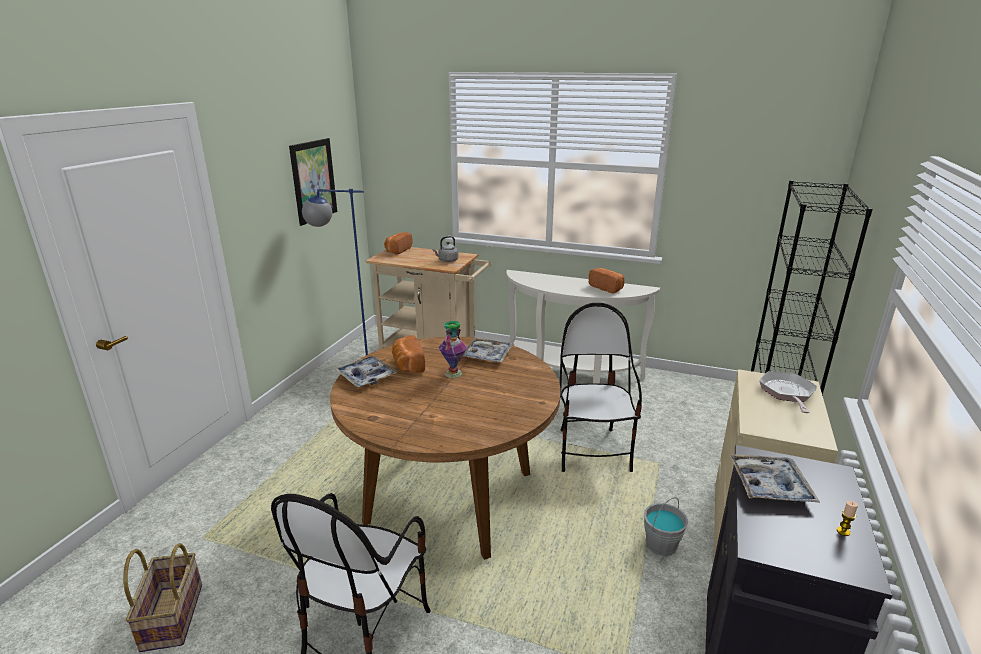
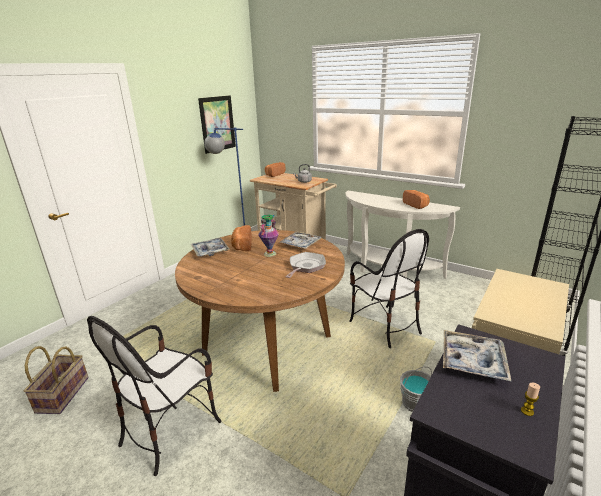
camera: 15 degrees right, 0 degrees up
chair [560,303,642,472] -> chair turned 135 degrees clockwise [349,229,429,348]
frying pan [759,371,817,413] -> frying pan moved to [285,252,326,278]

